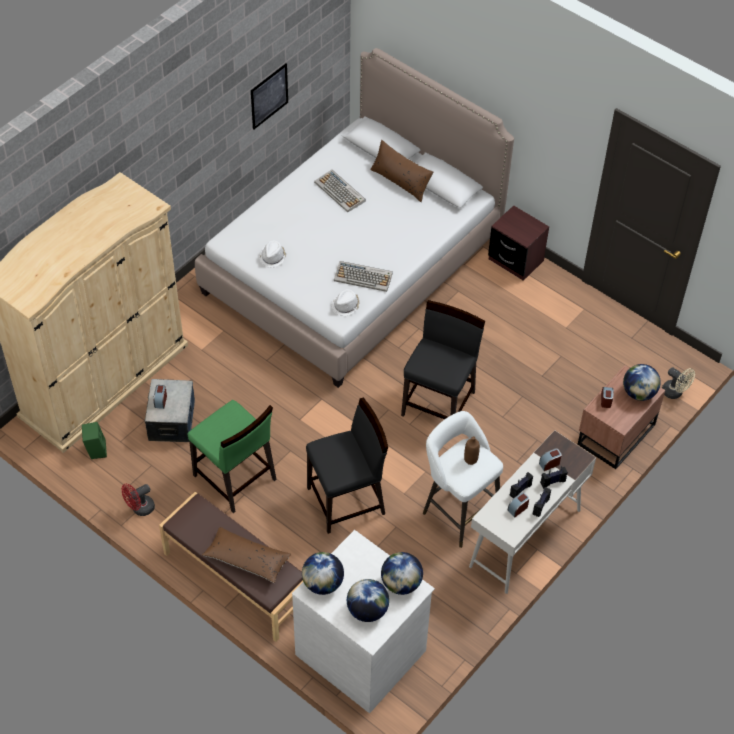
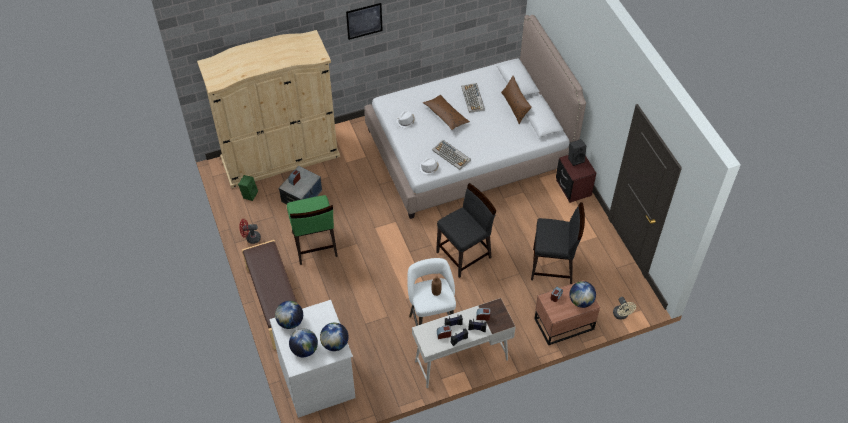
camera: 30 degrees right, 0 degrees up
brown pillow [202,527,291,583] -> brown pillow moved to [423,95,470,130]
picture [251,64,288,130] -> picture moved to [346,3,383,40]
black chair [306,397,388,534] -> black chair moved to [531,202,585,284]
none -> black speaker [568,139,586,166]

